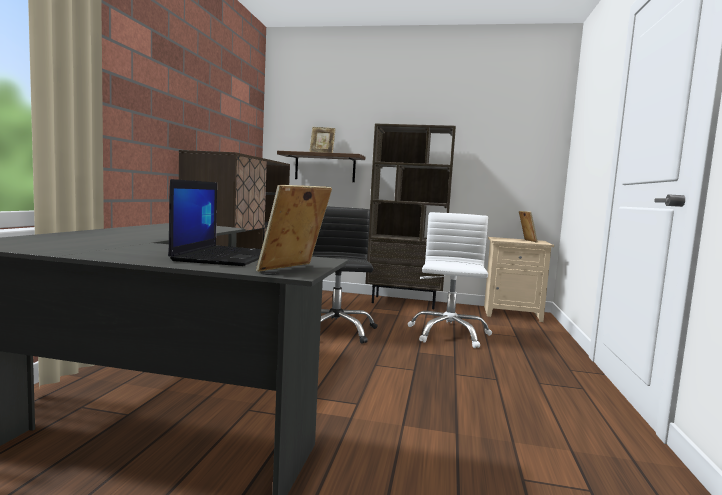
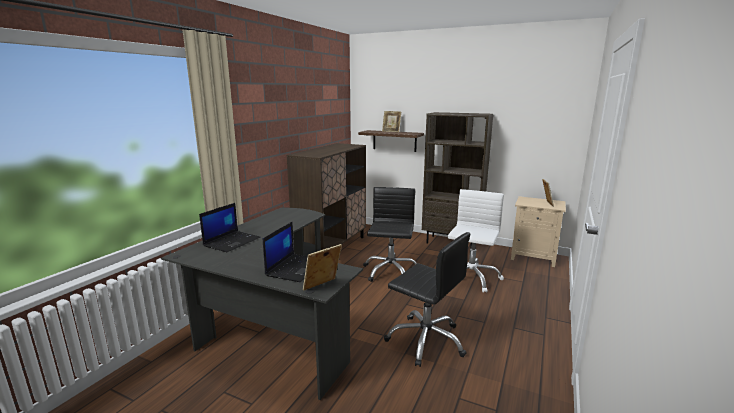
camera: 15 degrees right, 10 degrees up
none -> laptop [199,203,260,252]
none -> black office chair [384,232,470,367]

